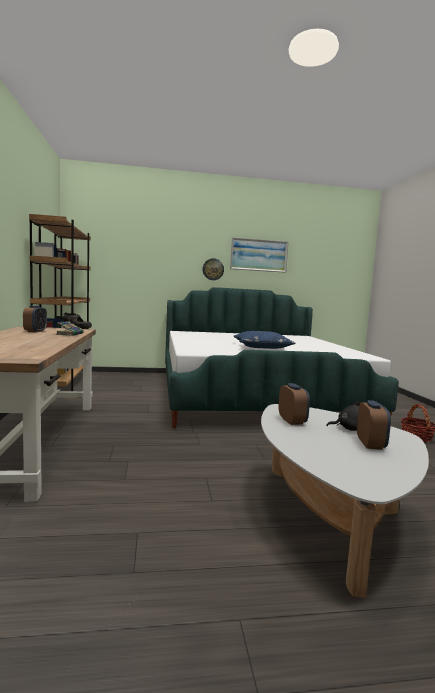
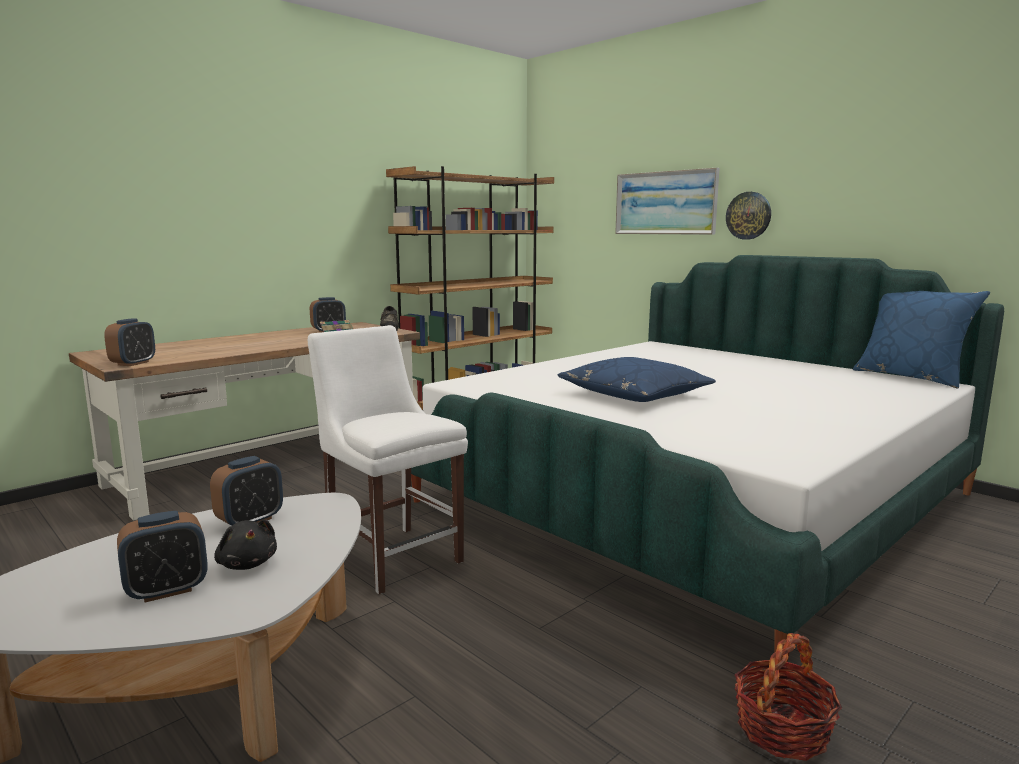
camera: 55 degrees right, 5 degrees up
picture [230,237,288,273] -> picture moved to [615,168,719,235]
none -> alarm clock [104,318,155,366]
none -> white chair [308,325,468,594]
none -> blue pillow [853,291,990,388]

